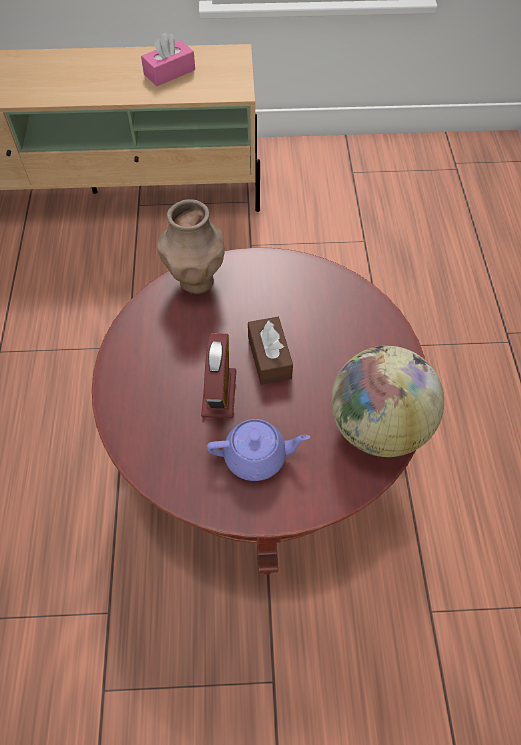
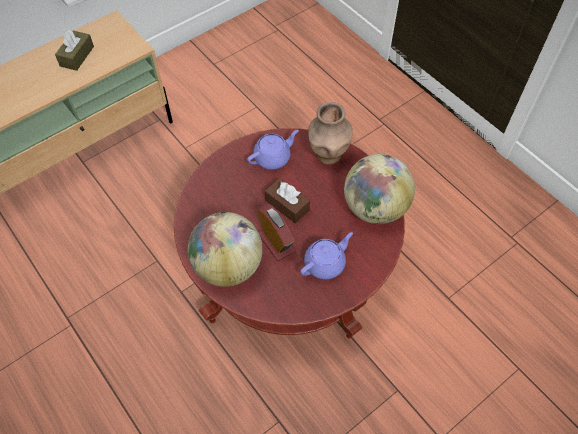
camera: 35 degrees left, 0 degrees up
pink tissue box [141,33,195,86] -> brown tissue box [55,30,94,71]
brown vase [157,199,225,294] -> brown vase moved to [308,102,353,165]
none -> globe [188,212,263,287]
none -> purple teapot [247,130,299,170]

